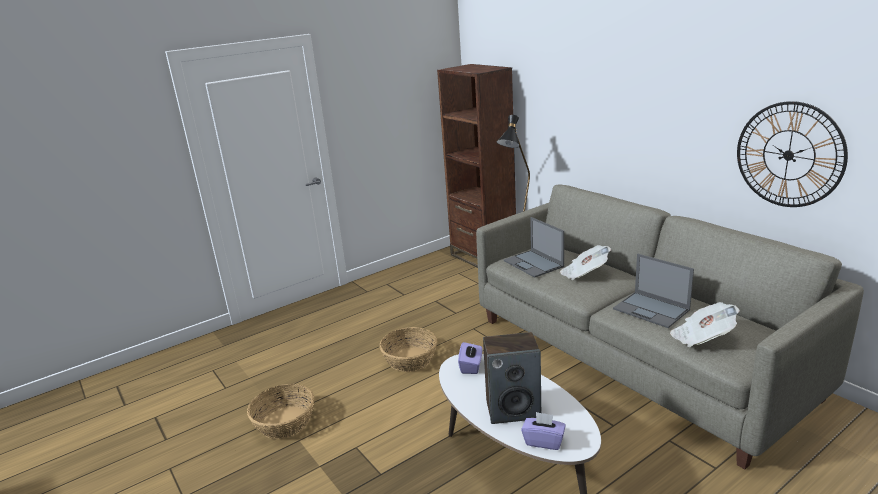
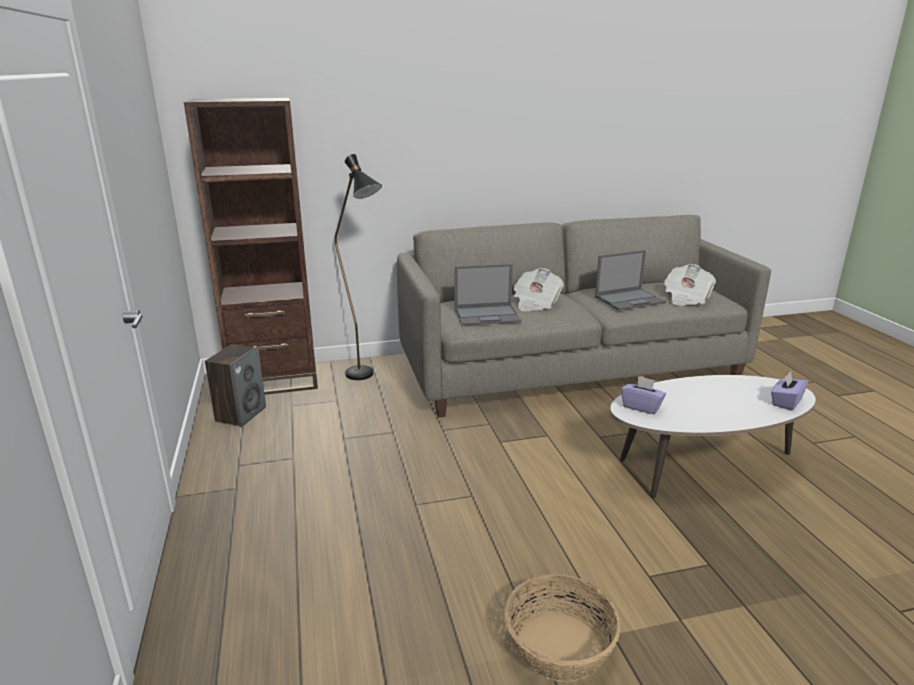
camera: 70 degrees left, 0 degrees up
basket [380,327,437,372] -> none
speaker [483,332,541,424] -> speaker moved to [205,344,266,427]
wall clock [737,101,848,207] -> none

